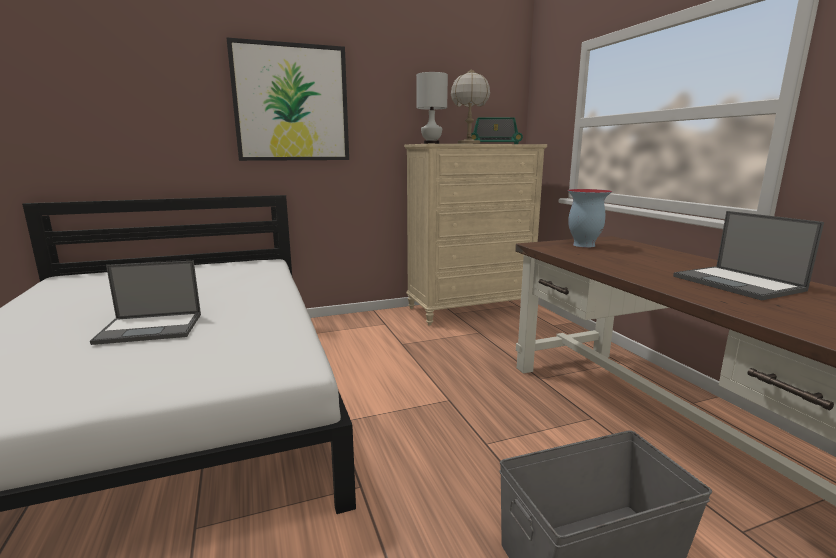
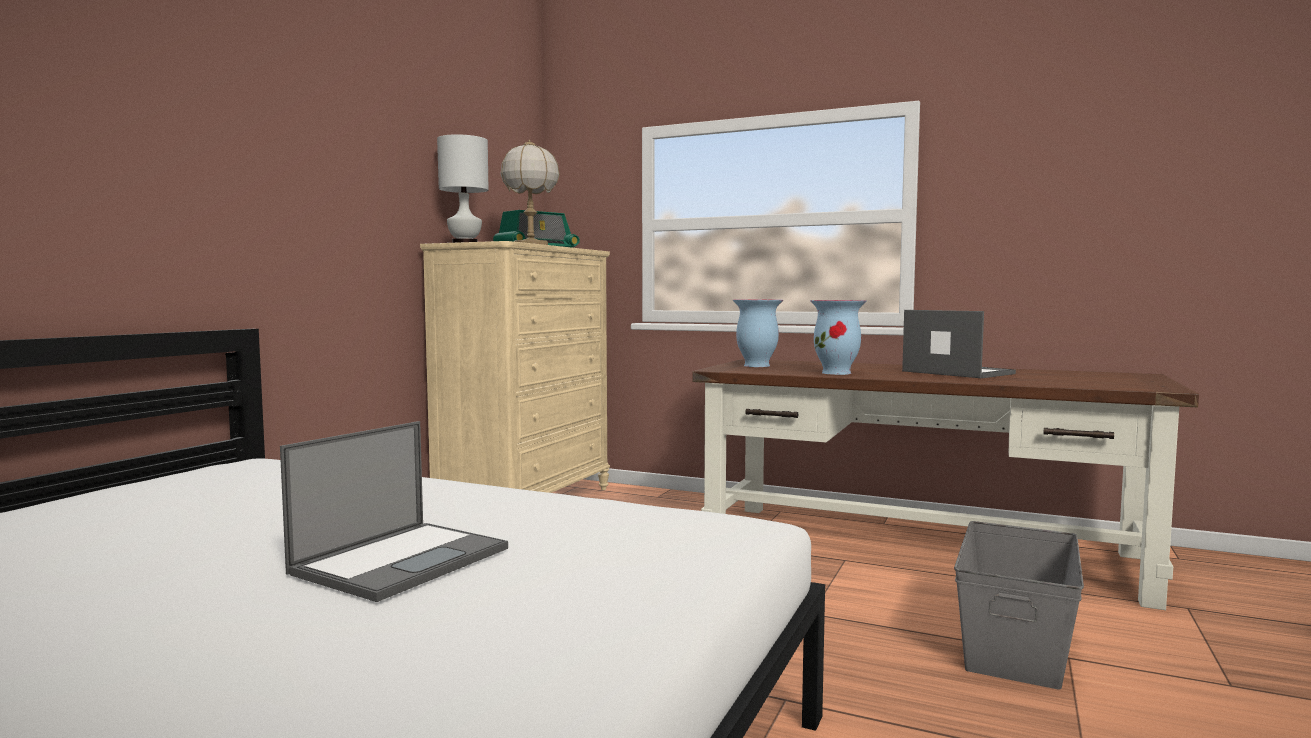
camera: 45 degrees left, 10 degrees down
picture [226,37,349,161] -> none
laptop [673,211,824,300] -> laptop turned 150 degrees counterclockwise [902,310,1016,378]
none -> vase [810,300,867,375]

